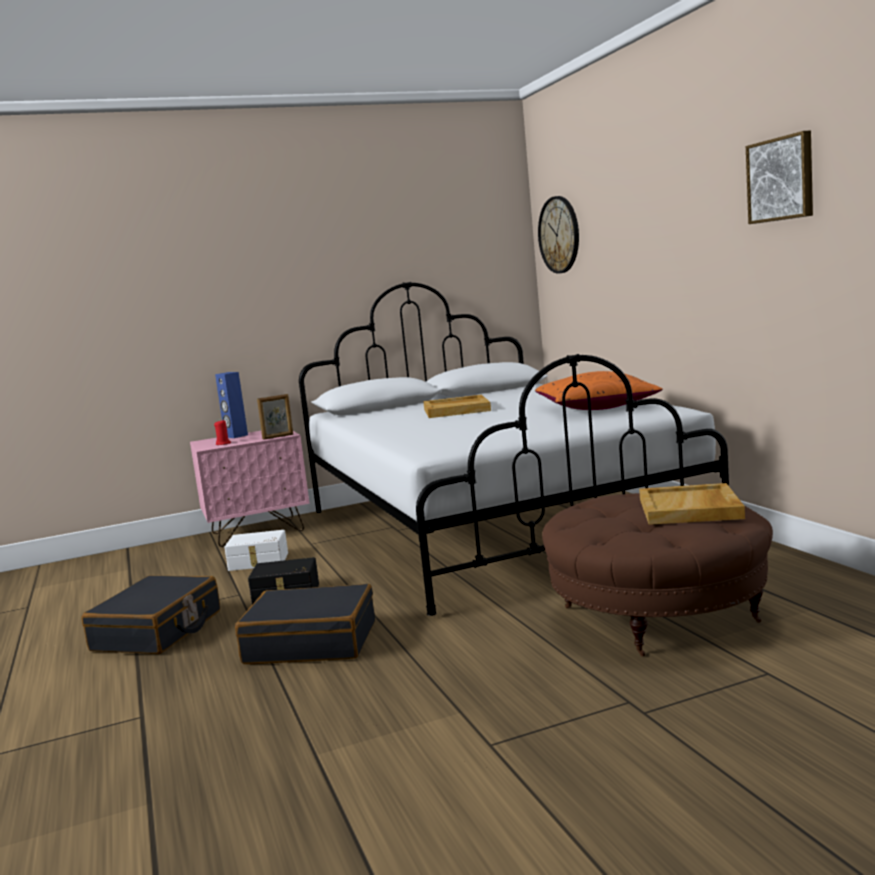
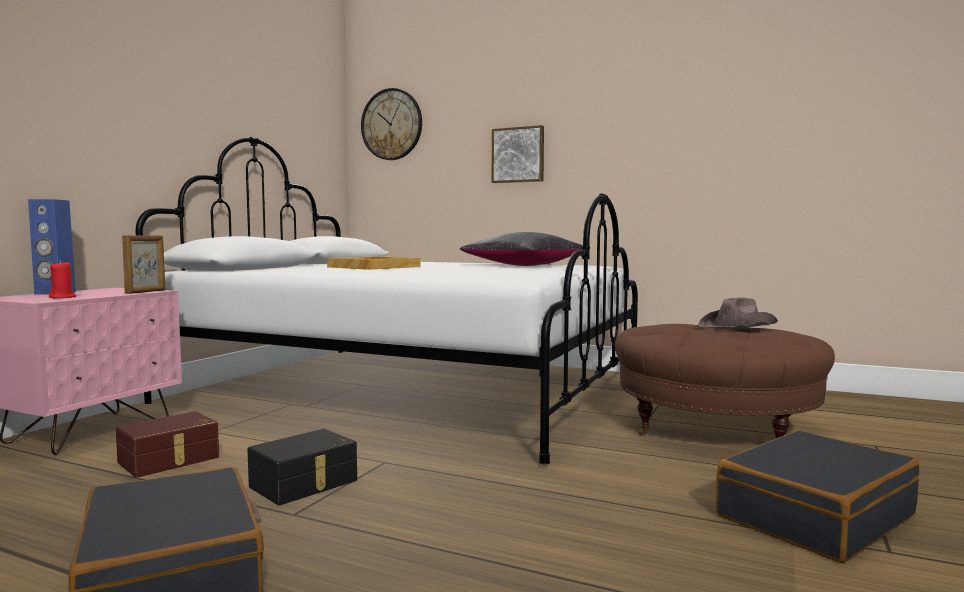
camera: 45 degrees left, 5 degrees down
white storage box [224,530,288,571] -> brown storage box [116,411,219,478]
black suitcase [235,584,375,664] -> black suitcase moved to [716,430,920,563]
orange pillow [535,371,663,410] -> black pillow [460,232,583,266]
beige tray [639,483,745,525] -> brown hat [698,297,778,329]
picture [746,131,813,224] -> picture moved to [492,125,544,183]

